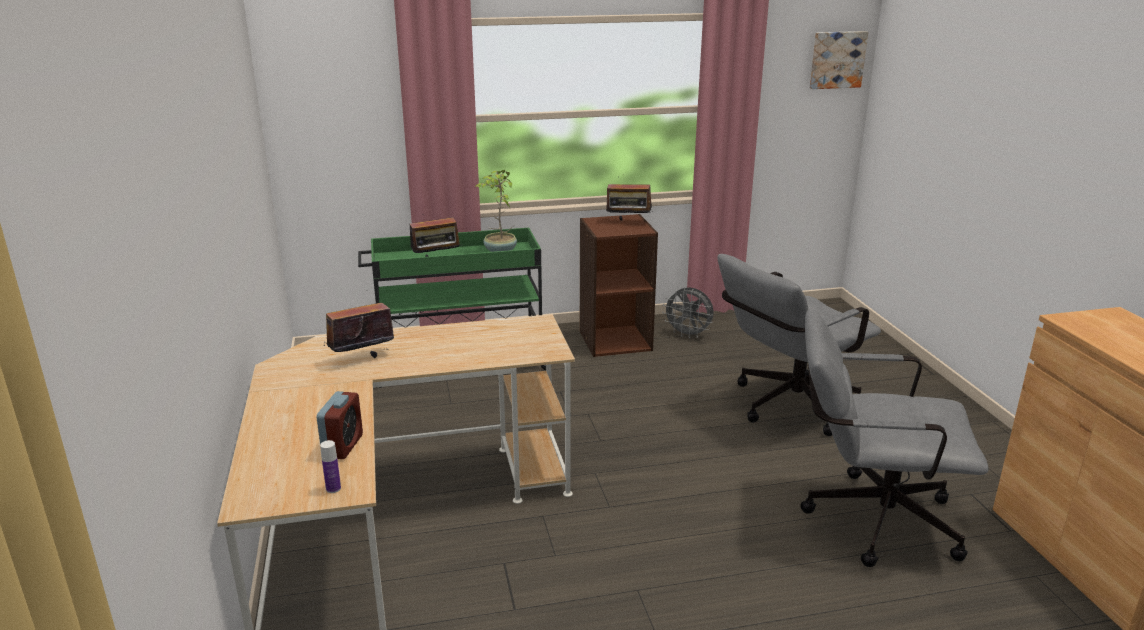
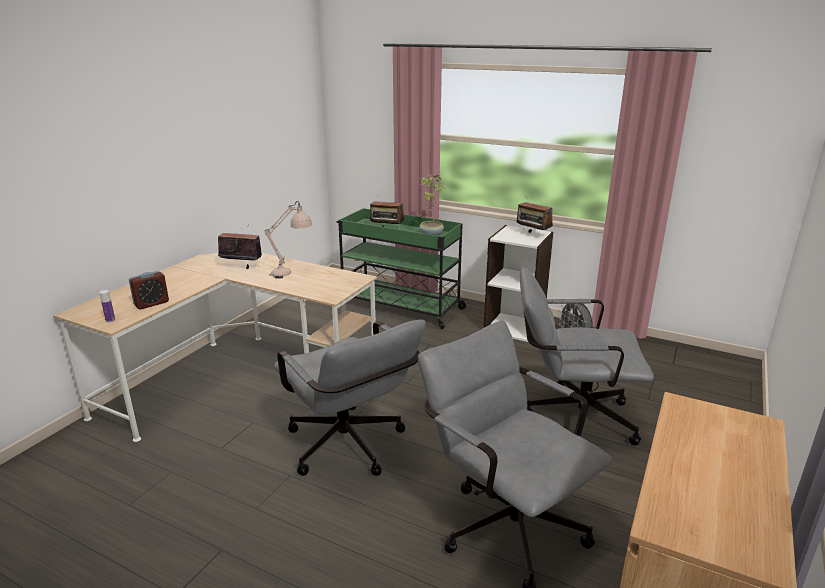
camera: 40 degrees right, 0 degrees up
brown bookcase [580,214,658,357] -> white bookcase [484,225,553,342]
picture [810,31,868,89] -> none
none -> beige table lamp [265,201,312,278]
none -> grey office chair [274,319,426,476]

